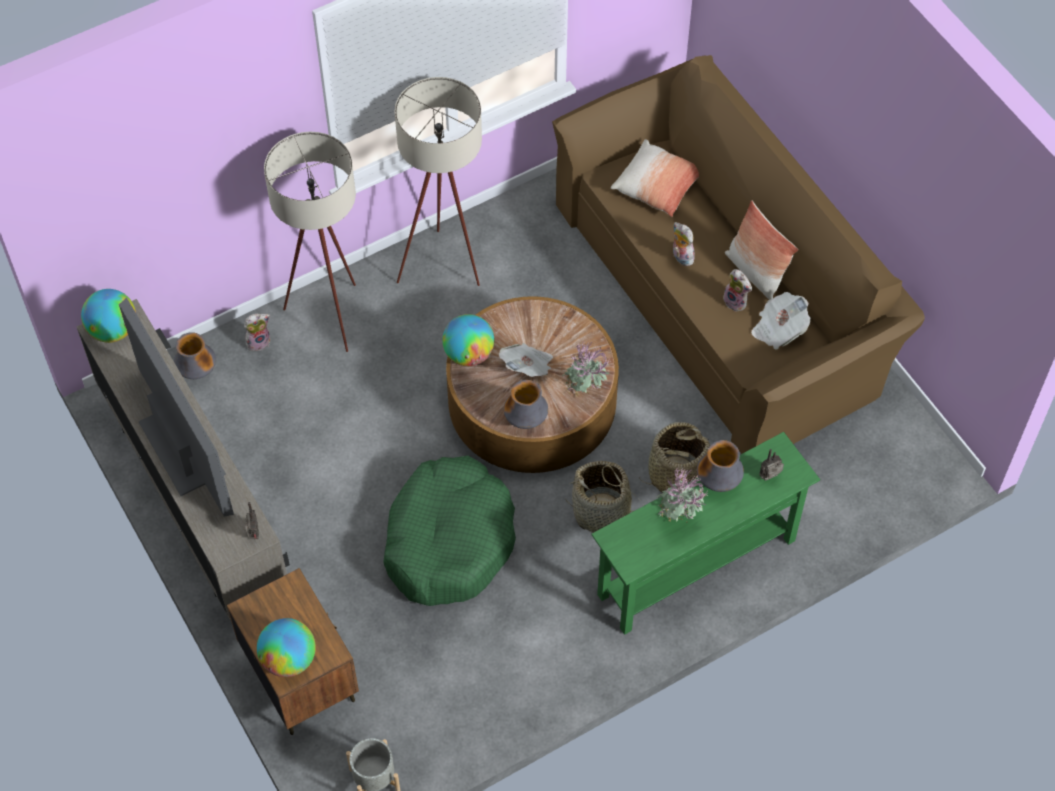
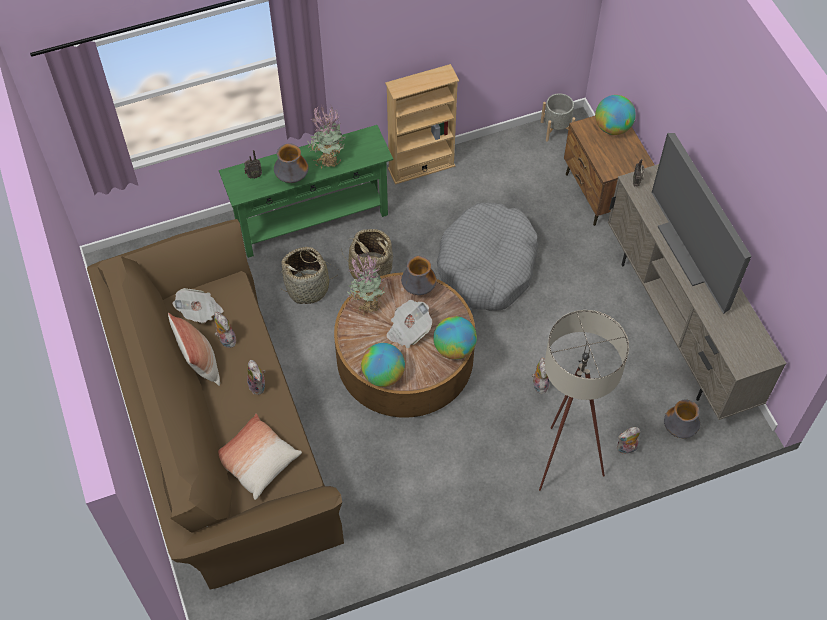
camera: 170 degrees left, 0 degrees up
globe [81,289,136,343] -> globe moved to [361,343,405,387]
green dog bed [383,456,516,606] -> grey dog bed [437,202,538,311]
beige floor lamp [394,77,482,286] -> none
none -> beige bookcase [385,64,459,185]
none -> plush toy [532,357,549,394]

